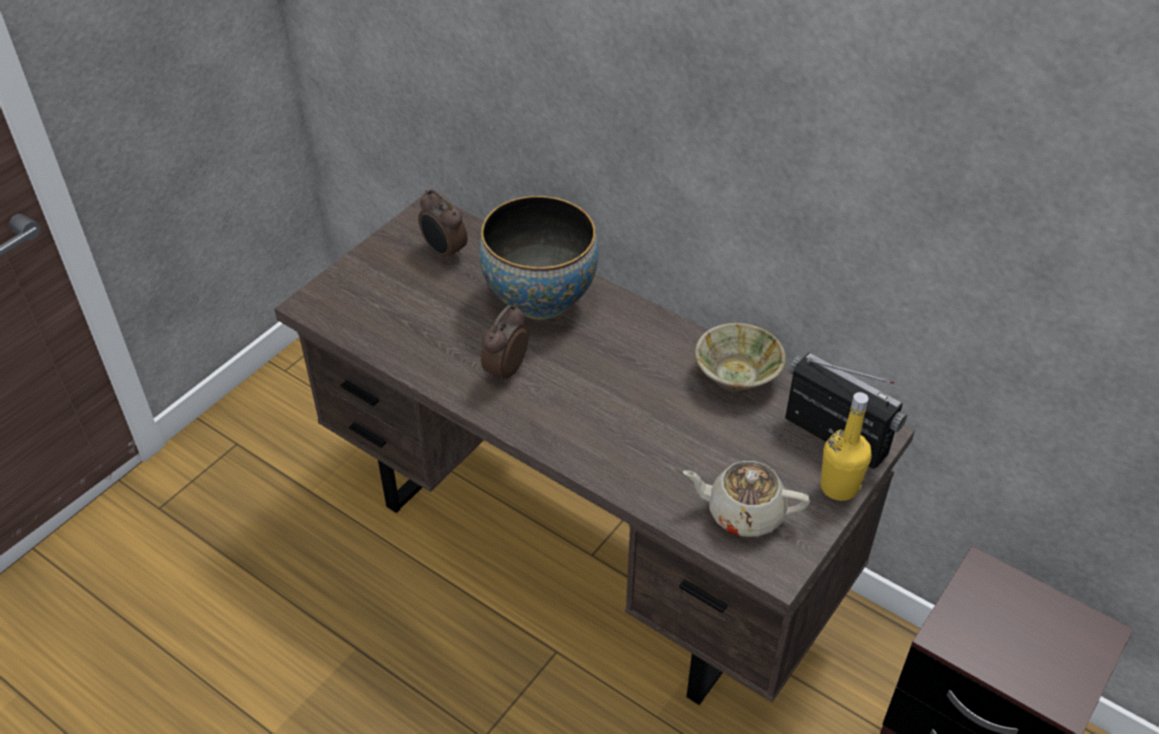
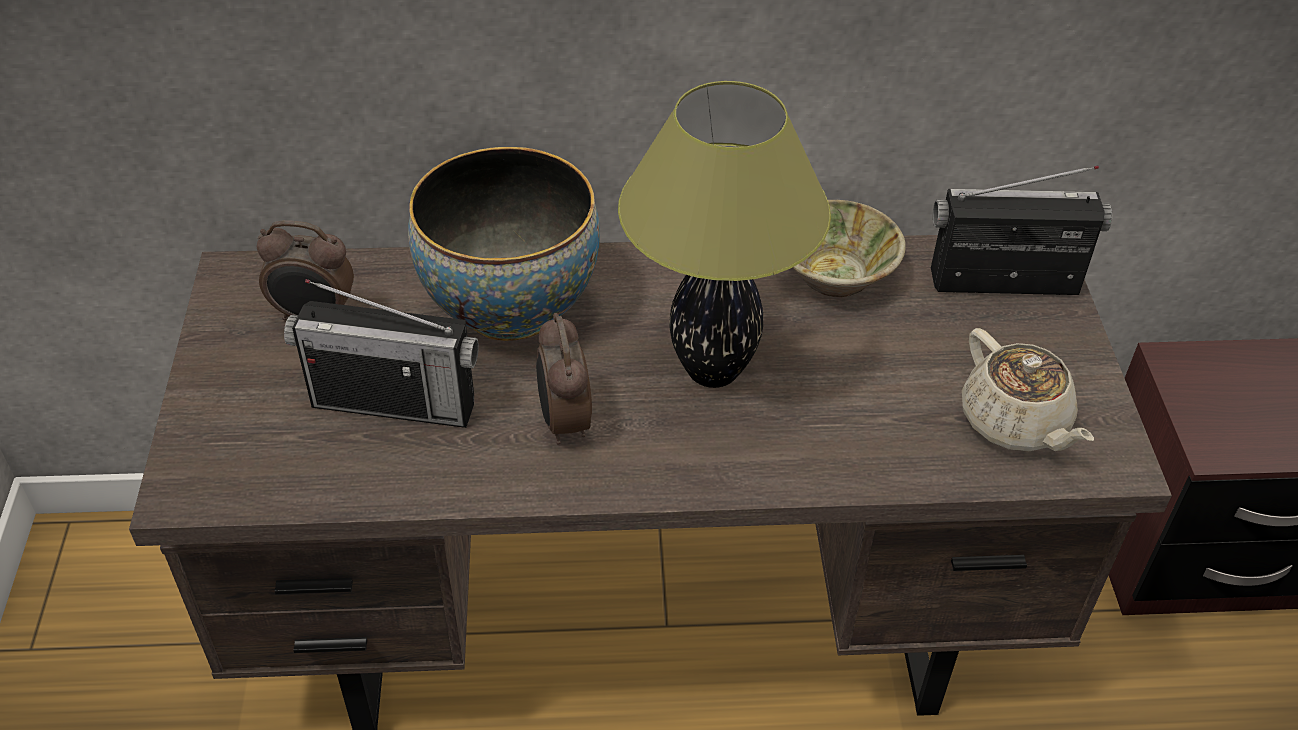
camera: 40 degrees left, 0 degrees up
beige teapot [683,461,810,537] -> beige teapot turned 90 degrees counterclockwise [962,328,1094,451]
yellow bottle [821,392,872,501] -> none
none -> radio [284,279,479,428]
none -> table lamp [618,81,831,388]

